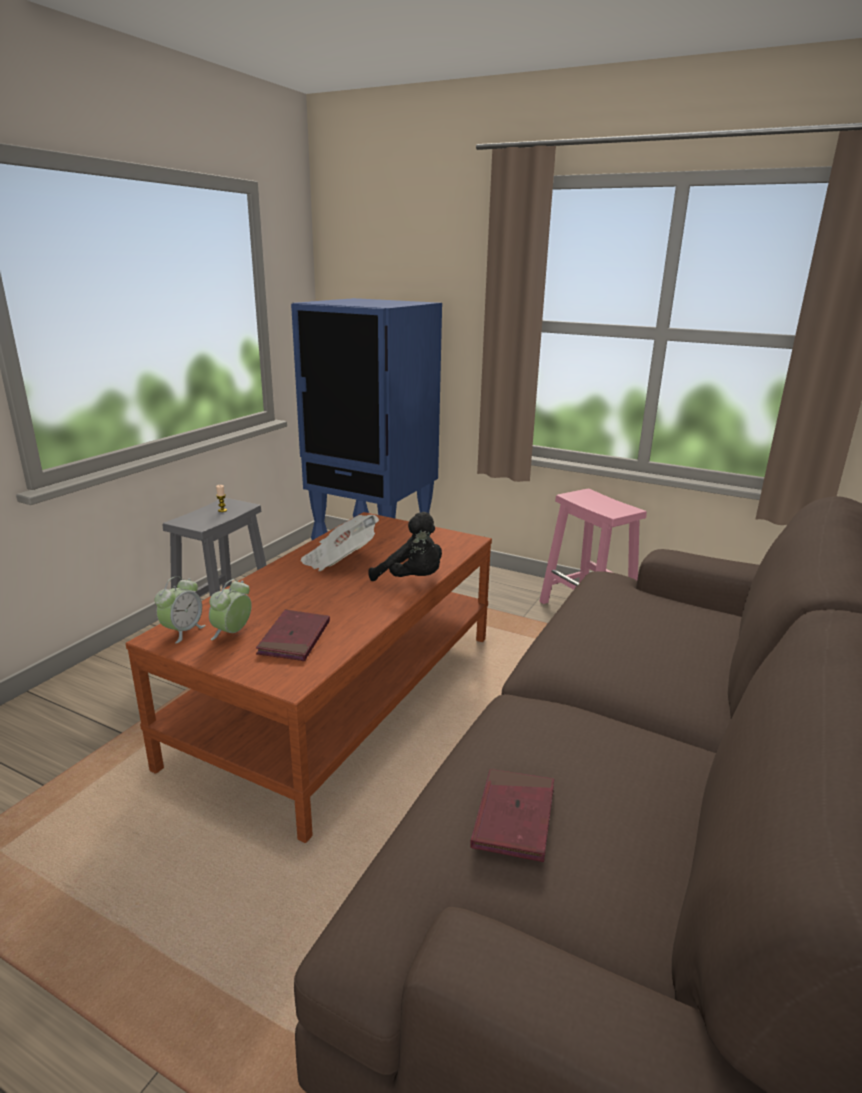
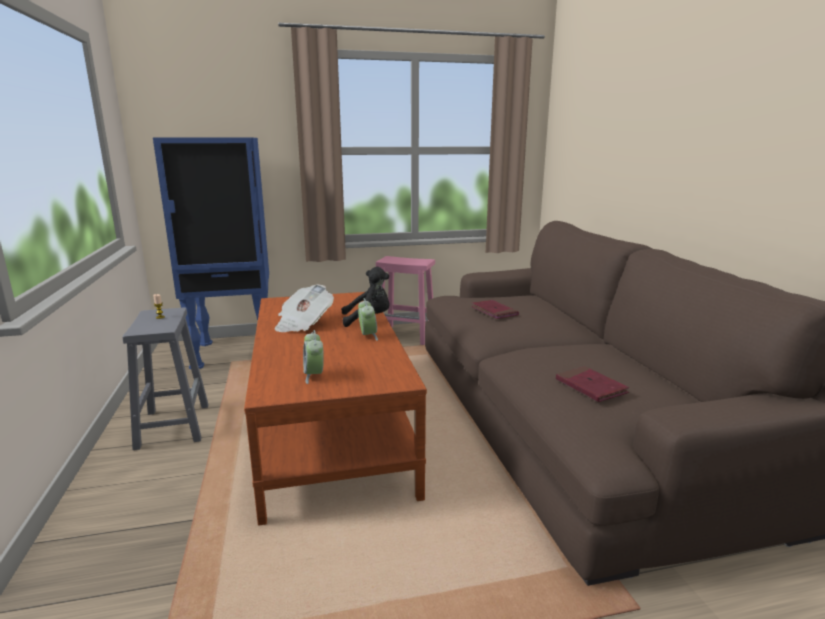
camera: 40 degrees left, 5 degrees down
alarm clock [155,576,206,643] -> alarm clock moved to [358,298,378,341]
red book [256,609,330,661] -> red book moved to [471,300,519,319]

